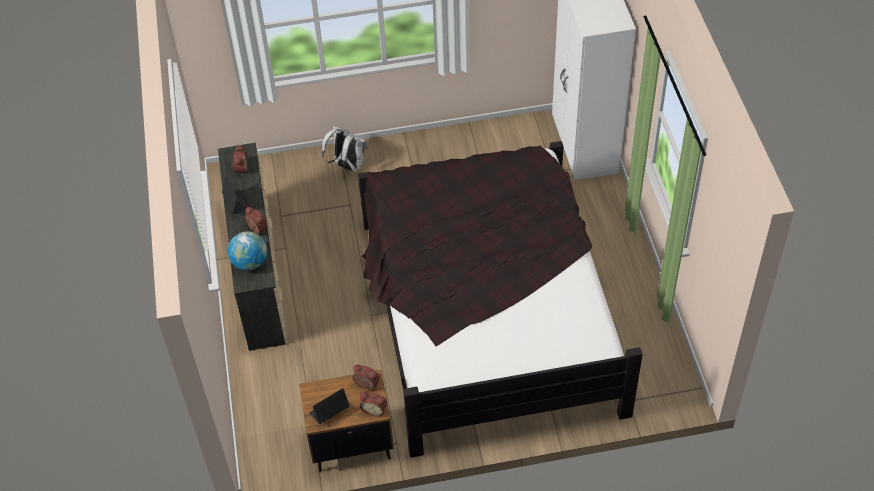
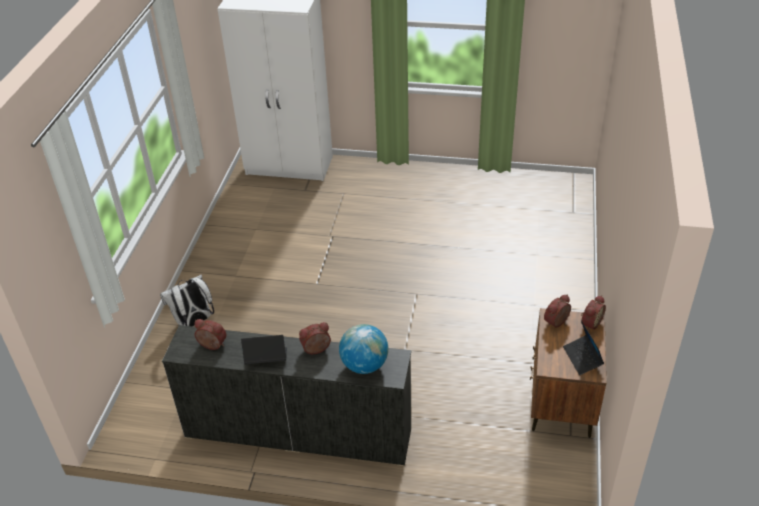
camera: 70 degrees left, 10 degrees down
black bed [358,141,643,458] -> none

